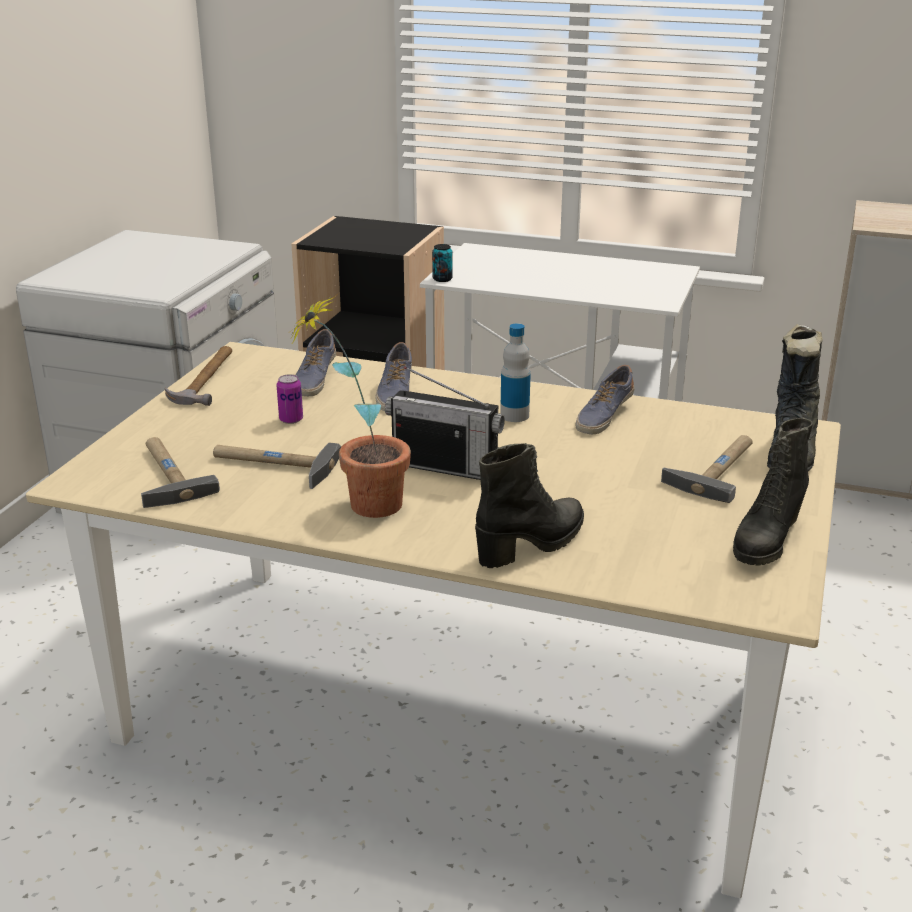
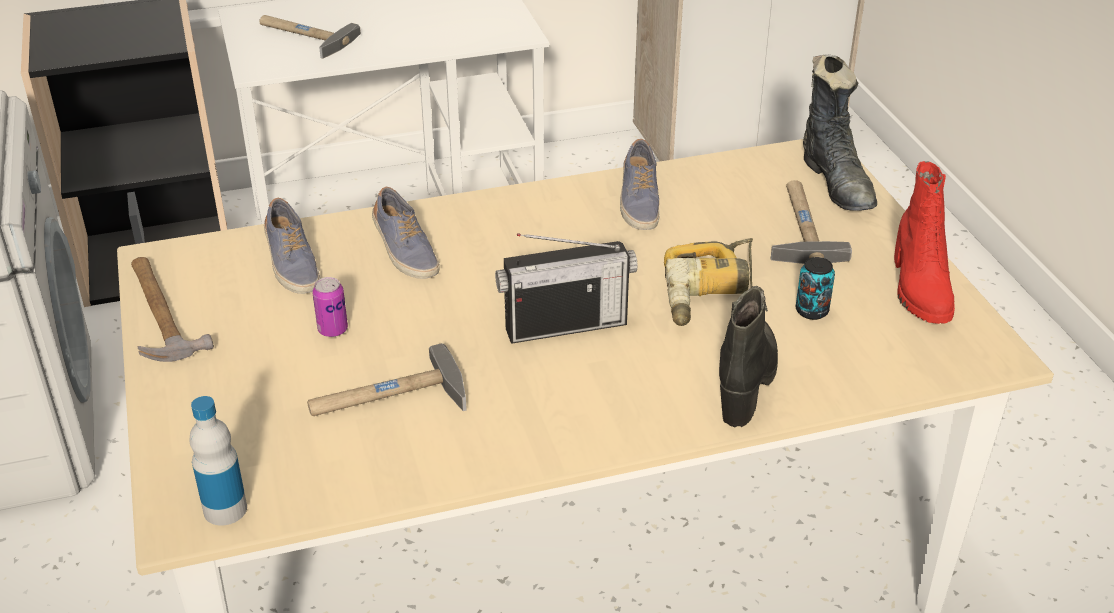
camera: 35 degrees left, 10 degrees up
hammer [141,437,220,508] -> hammer moved to [259,15,361,59]
potted plant [288,293,411,518] -> none
can [432,244,453,282] -> can moved to [796,257,835,320]
bottle [500,323,531,422] -> bottle moved to [189,396,247,526]
black boot [733,418,813,566] -> red boot [894,161,955,324]
none -> power drill [664,238,753,326]

